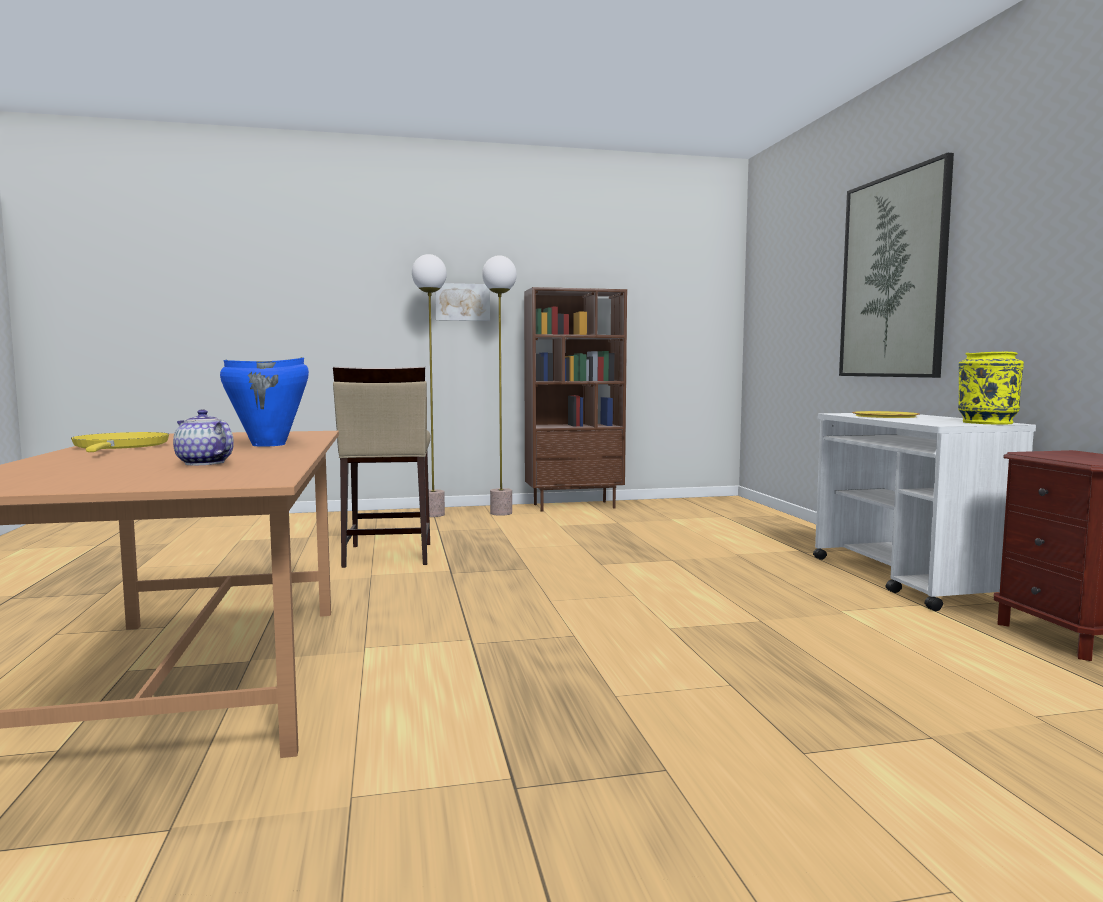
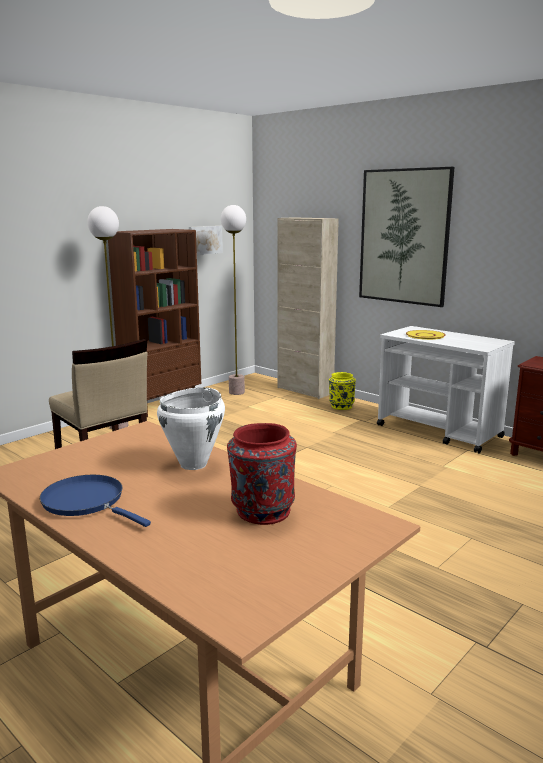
camera: 35 degrees left, 10 degrees up
yellow frying pan [71,432,169,452] -> blue frying pan [40,475,151,527]
teapot [173,409,234,465] -> red vase [227,423,297,525]
blue cooking pot [220,357,309,447] -> white cooking pot [157,387,225,470]
floor lamp [412,254,447,517] -> floor lamp moved to [221,205,246,395]
picture [435,283,490,321] -> picture moved to [189,226,223,255]
yellow vase [958,352,1024,424] -> yellow vase moved to [329,372,356,410]
none -> beige cabinet [278,217,339,399]

